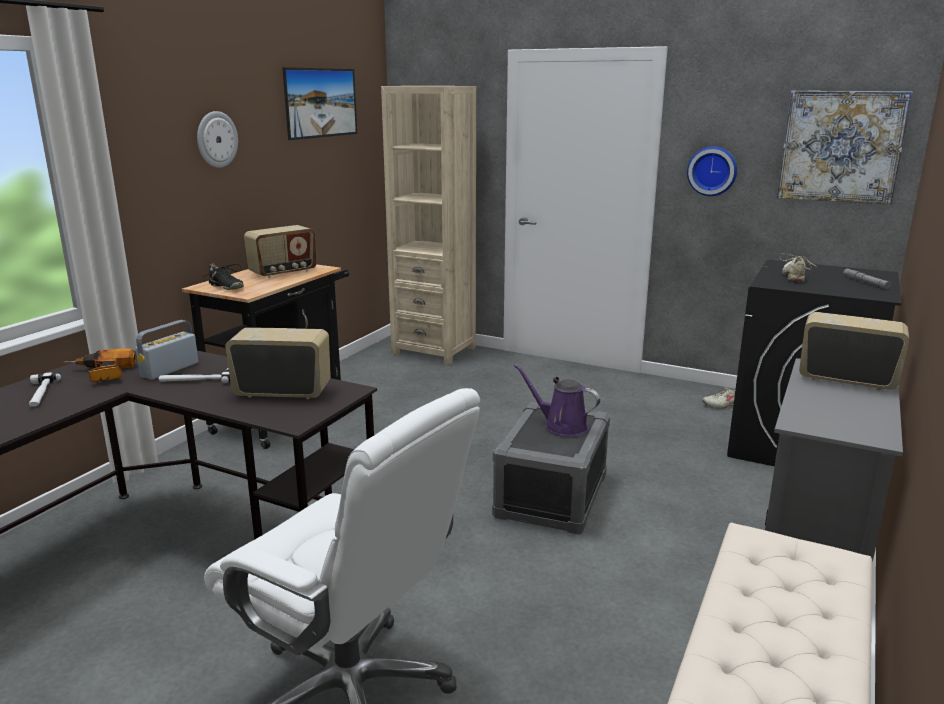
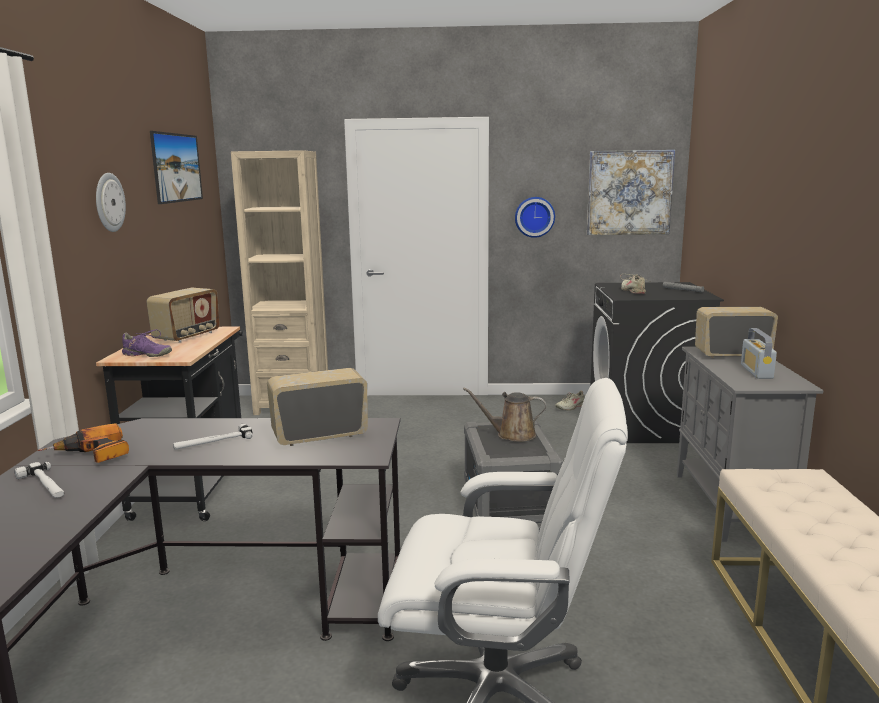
camera: 25 degrees left, 5 degrees down
radio [135,320,198,380] -> radio moved to [741,328,777,379]
black shoe [203,264,244,290] -> purple shoe [122,329,172,357]
purple watering can [514,364,600,436] -> brown watering can [463,387,546,442]

